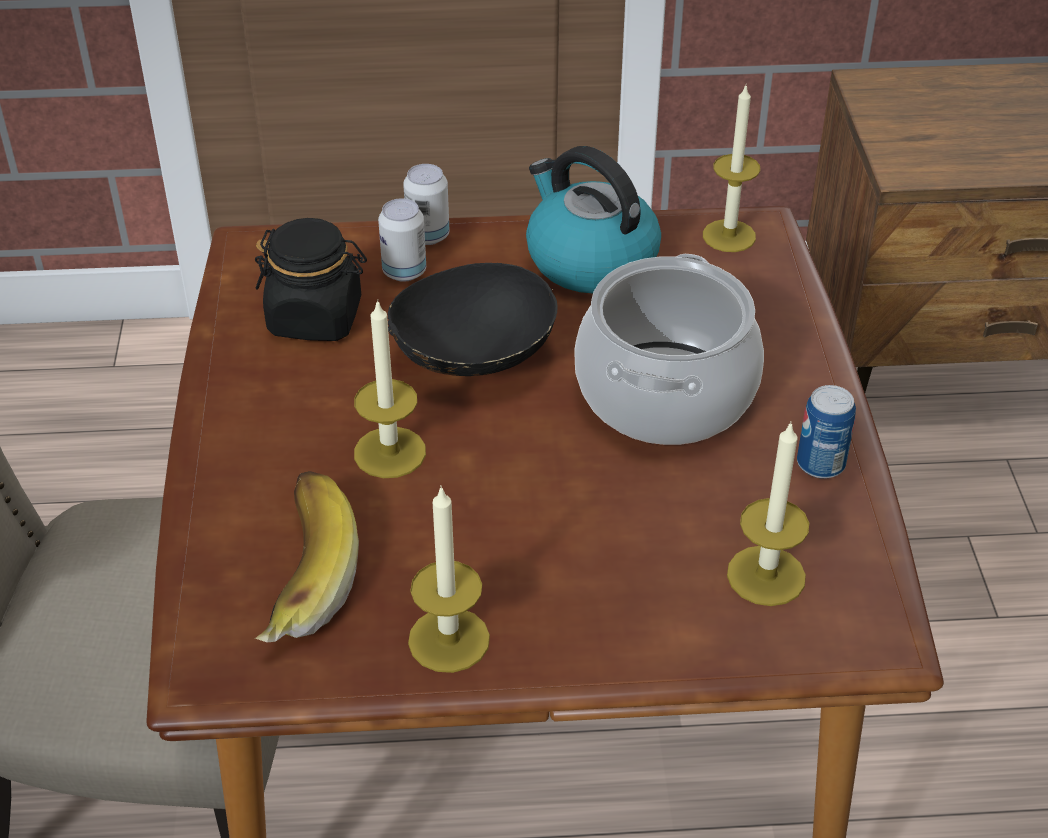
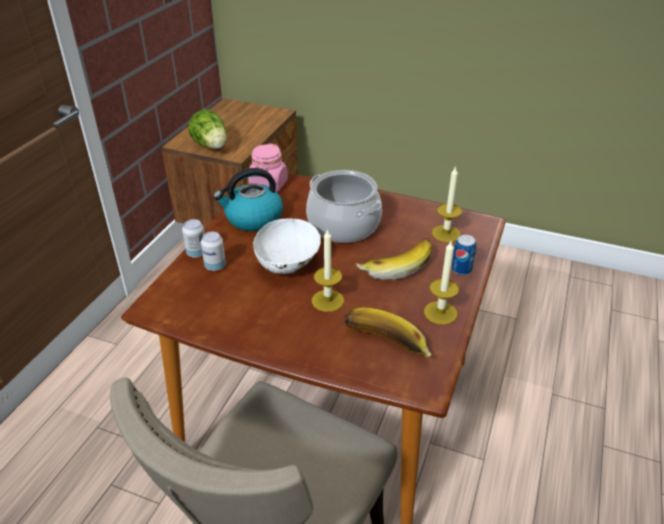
camera: 65 degrees left, 5 degrees down
black jar [255,218,367,341] -> none
black bowl [388,263,558,376] -> white bowl [253,217,321,274]
candle [703,83,760,252] -> pink jar [248,144,288,192]
can [797,385,856,479] -> can moved to [452,235,476,275]
none -> lettuce [188,109,227,149]
none -> banana [356,238,432,280]

